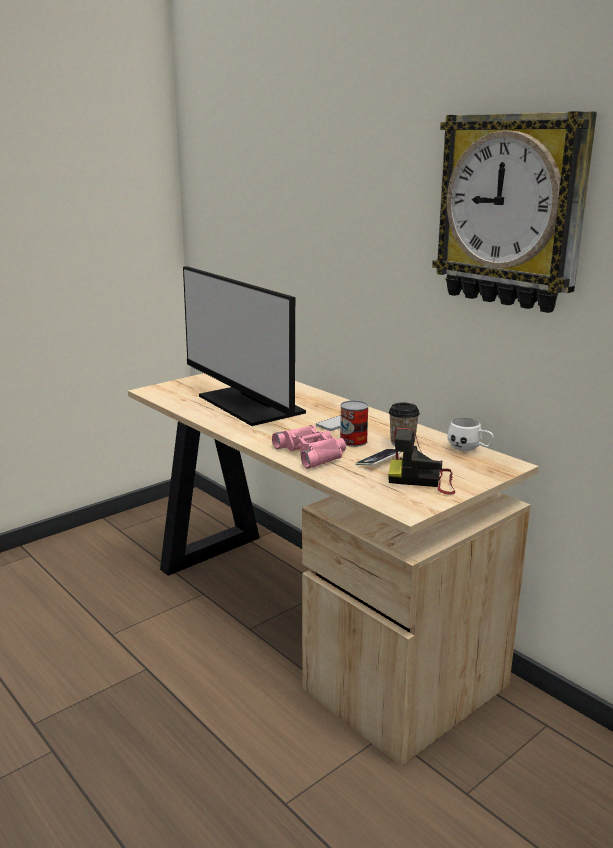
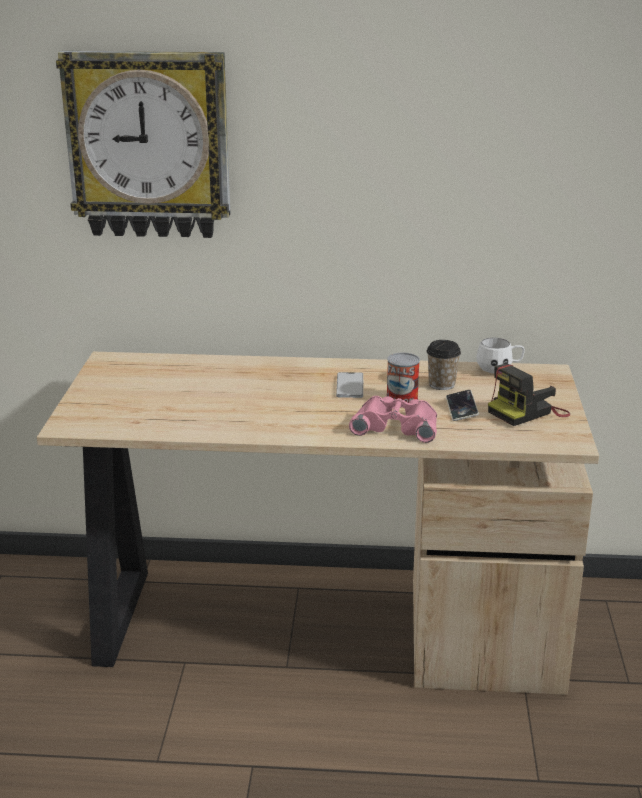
camera: 45 degrees left, 5 degrees up
monitor [183,266,306,426] -> none
wall clock [432,111,597,313] -> wall clock moved to [56,51,230,238]

